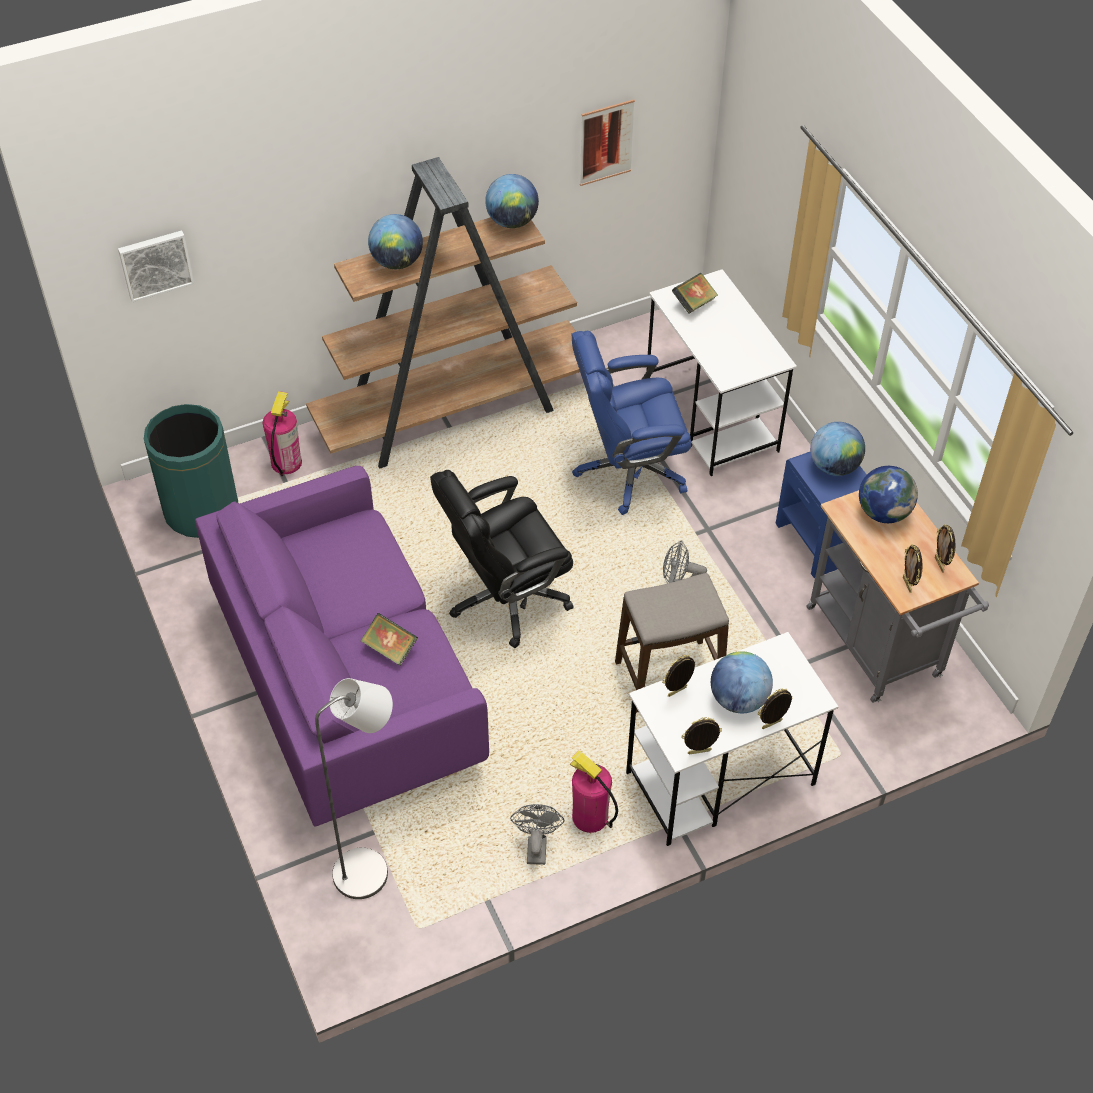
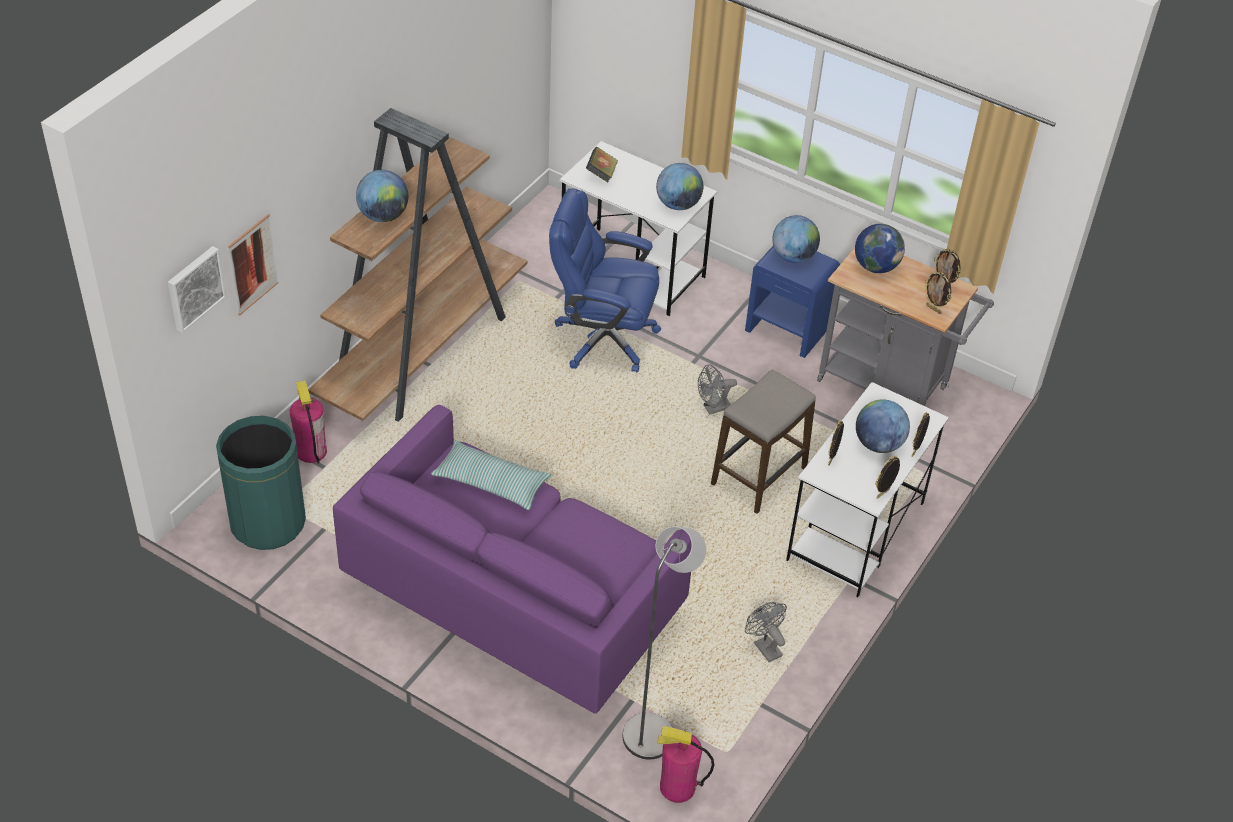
camera: 35 degrees left, 5 degrees down
book [361,613,418,666] -> none
black office chair [430,470,573,648] -> none
globe [485,174,539,228] -> globe moved to [656,163,703,210]
fire extinguisher [570,750,618,833] -> fire extinguisher moved to [657,726,714,803]
blue office chair [571,330,691,515] -> blue office chair turned 60 degrees clockwise [549,188,661,373]
picture [580,99,635,186] -> picture moved to [228,214,278,315]
none -> pillow [431,440,551,510]

